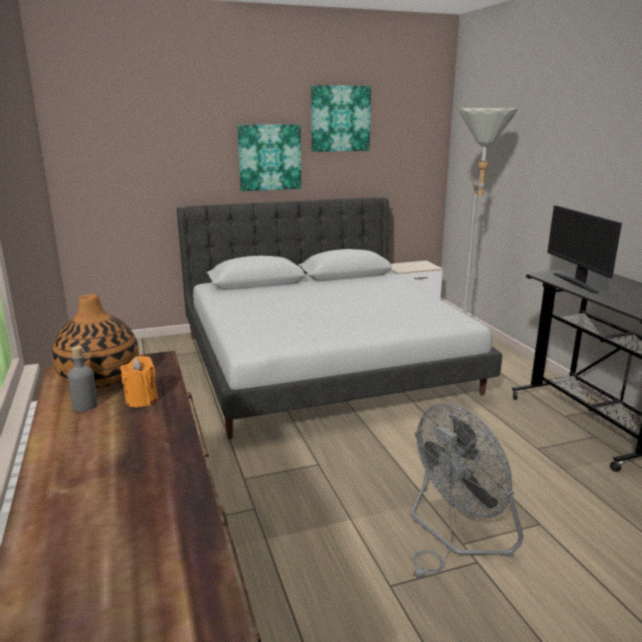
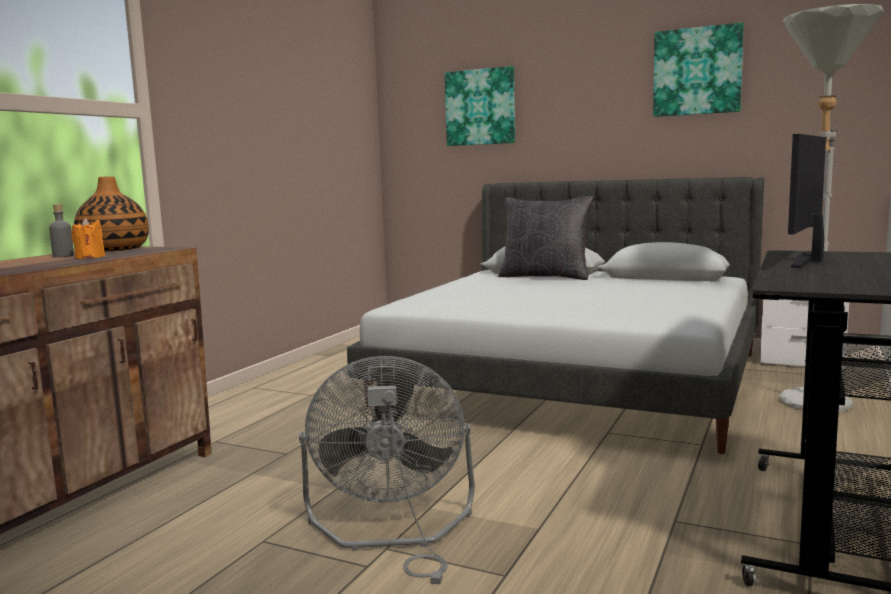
camera: 45 degrees right, 10 degrees down
picture [237,124,301,191] -> picture moved to [445,66,515,146]
grey fan [410,404,523,578] -> grey fan turned 105 degrees counterclockwise [299,356,475,584]
none -> black pillow [498,196,594,280]

